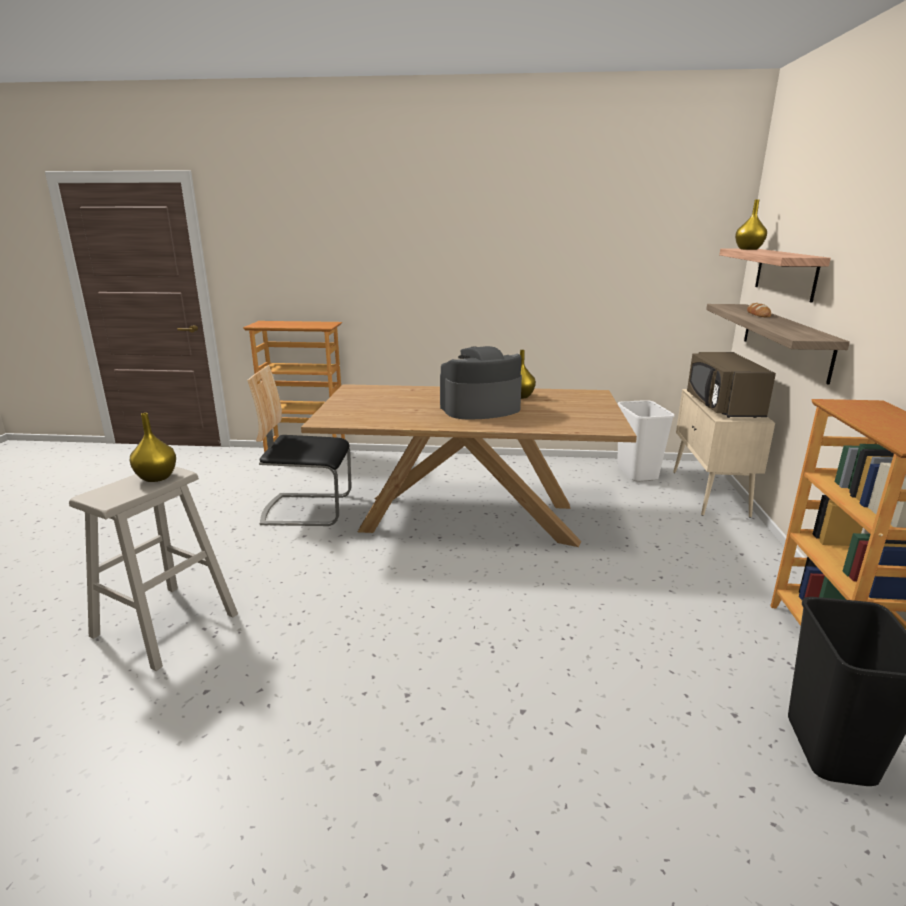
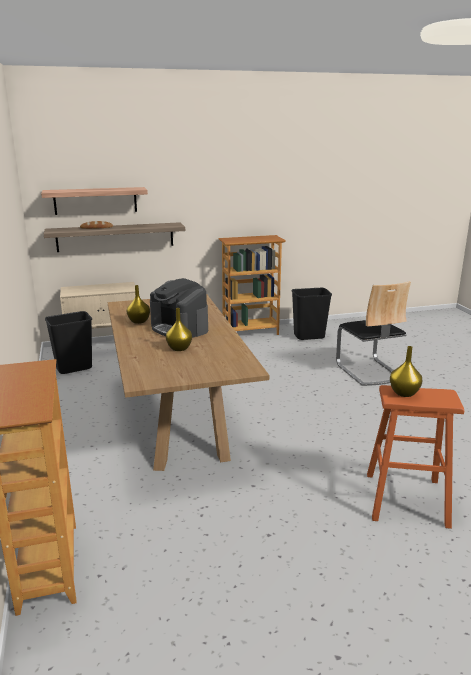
camera: 110 degrees left, 0 degrees up
beige stool [69,466,238,671] -> orange stool [367,385,464,529]
chair [247,365,352,526] -> chair moved to [336,281,411,386]
white trash can [617,400,675,482] -> black trash can [45,311,92,374]
brown microwave [687,352,776,418] -> none
yellow vase [735,199,767,250] -> yellow vase moved to [166,308,192,351]

